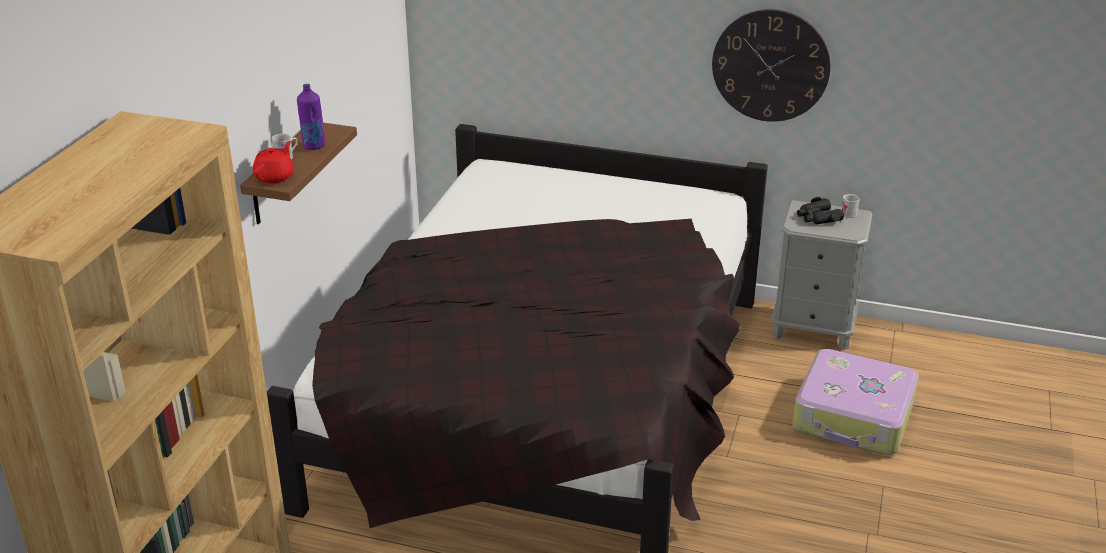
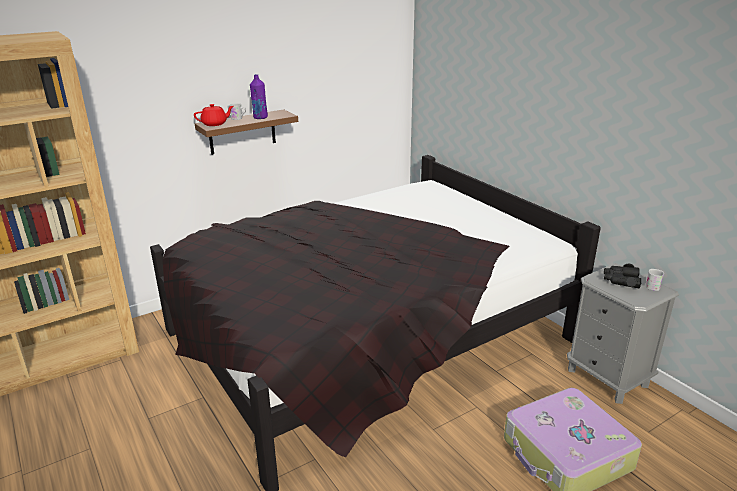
camera: 40 degrees right, 5 degrees down
wall clock [712,9,831,122] -> none

